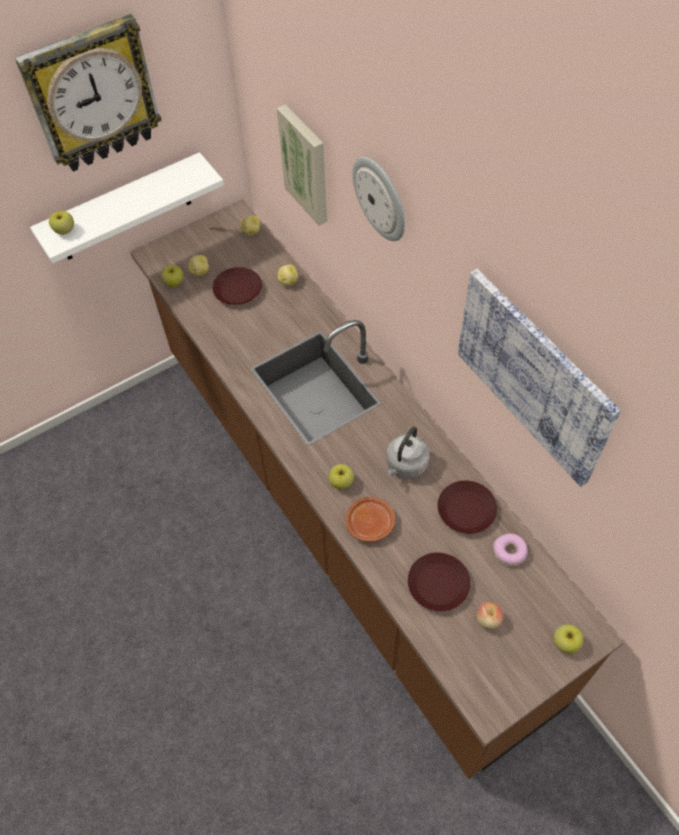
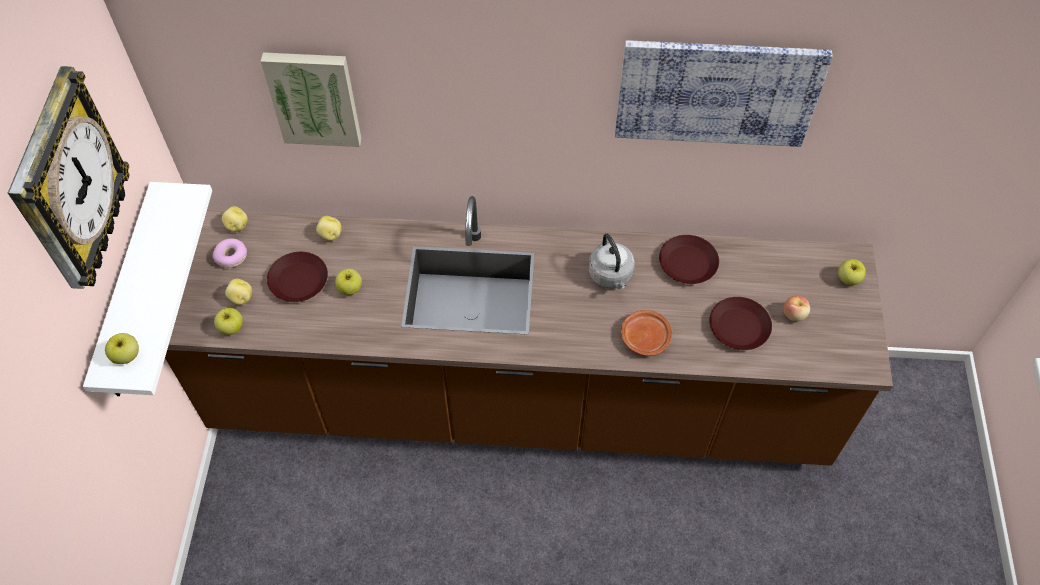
camera: 55 degrees left, 0 degrees up
apple [329,464,354,489] -> apple moved to [335,269,362,295]
wall clock [352,156,405,241] -> none
donut [493,533,528,566] -> donut moved to [213,239,247,268]

